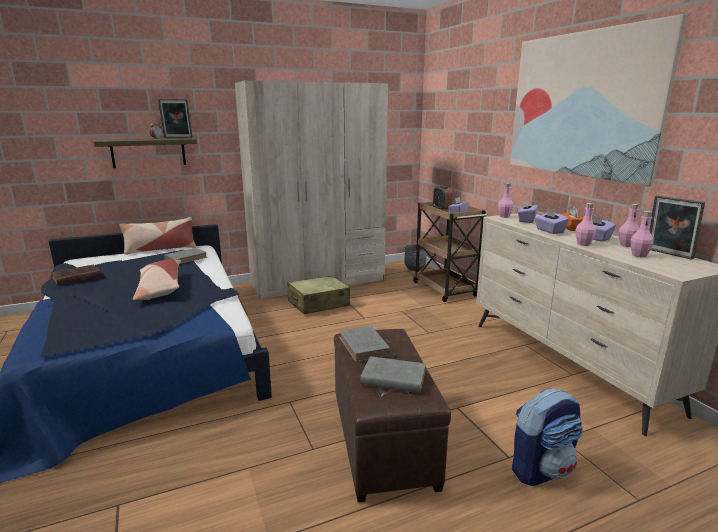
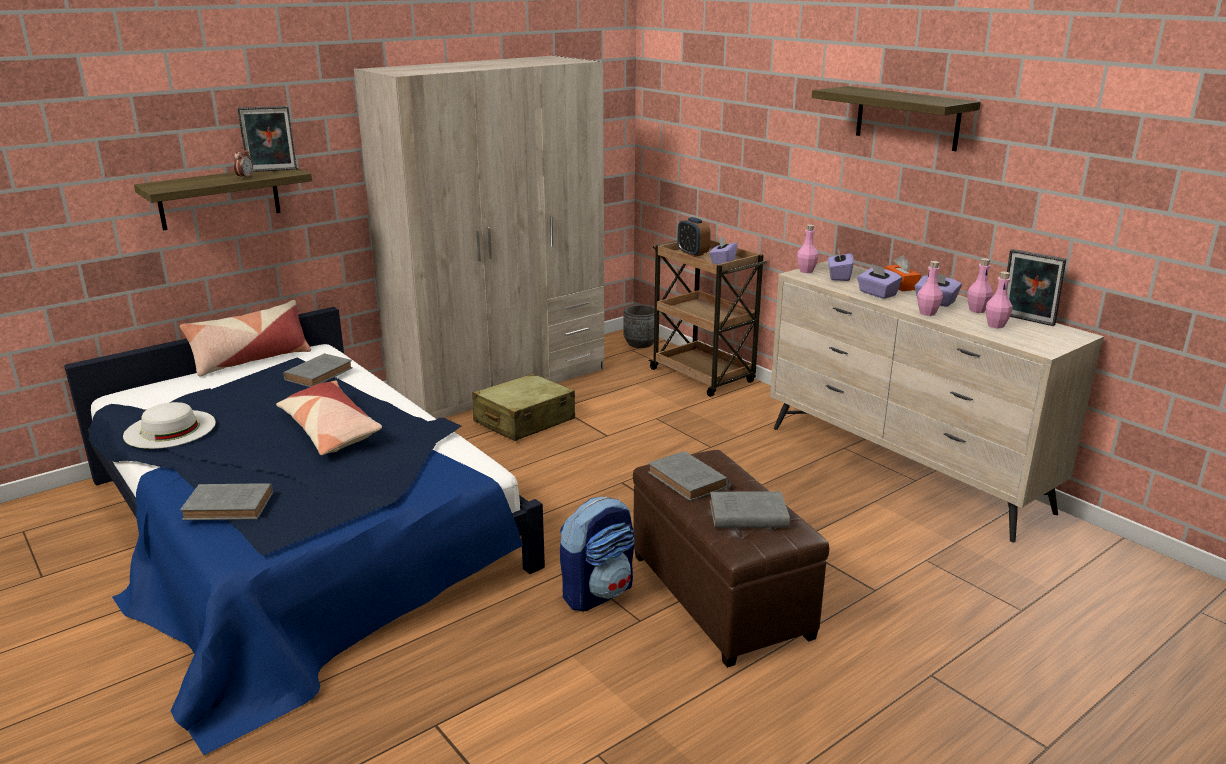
camera: 15 degrees left, 5 degrees up
brown book [51,264,101,285] -> white hat [123,402,216,449]
picture [510,14,687,186] -> shelf [812,86,981,151]
backpack [512,388,583,486] -> backpack moved to [560,497,635,611]
none -> grey book [180,483,273,520]

